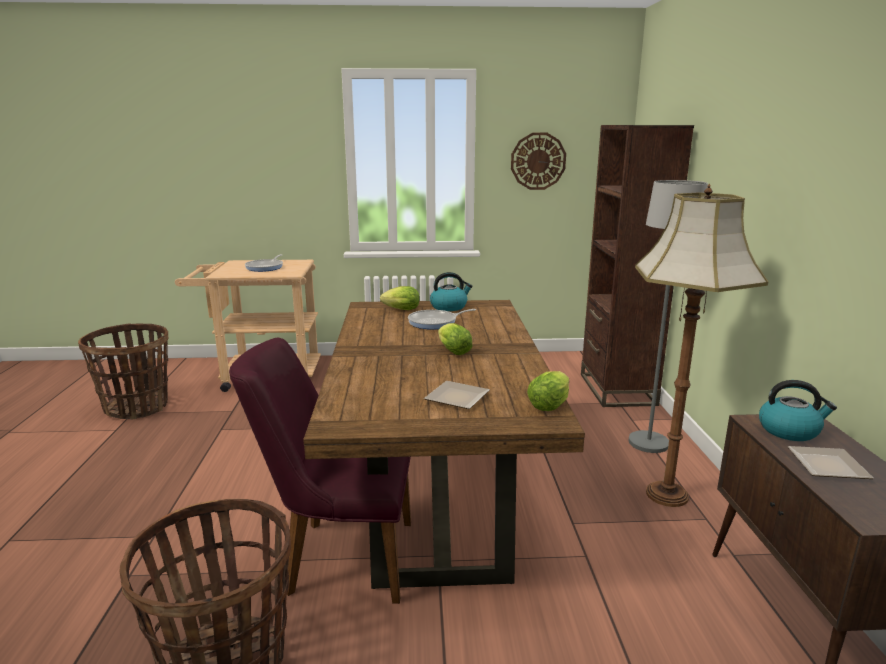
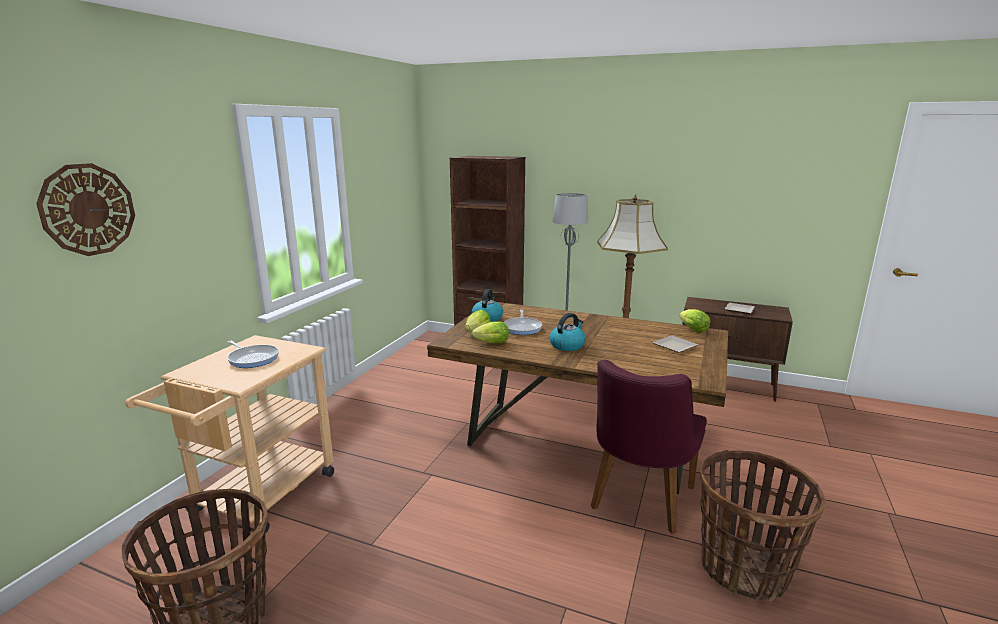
camera: 65 degrees left, 0 degrees up
lettuce [438,323,473,355] -> lettuce moved to [472,321,509,343]
wall clock [511,133,566,190] -> wall clock moved to [36,163,135,256]
kettle [759,380,837,441] -> kettle moved to [550,313,586,351]

